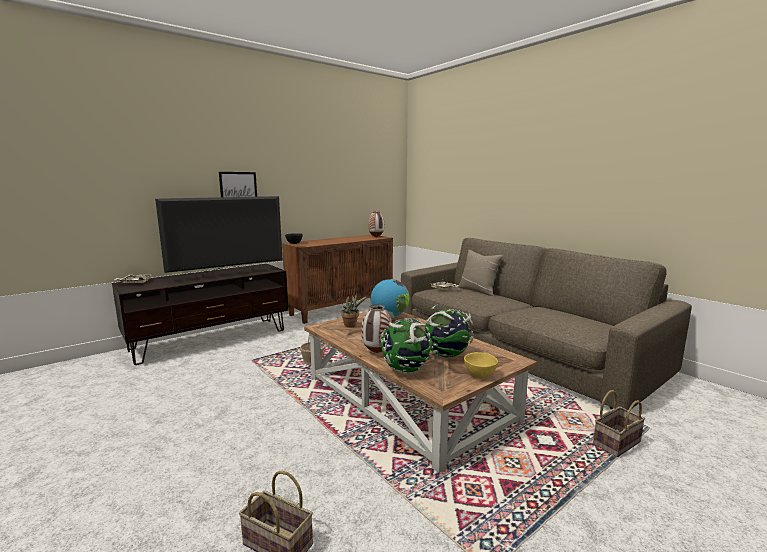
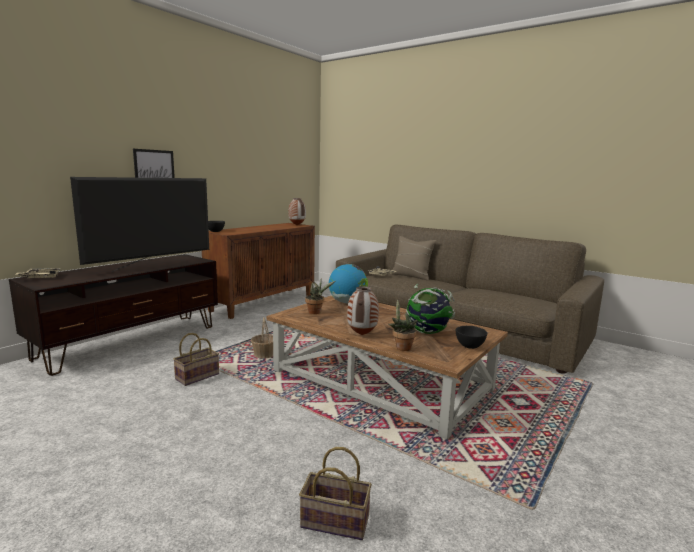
camera: 15 degrees left, 0 degrees up
globe [380,318,432,374] -> potted plant [389,299,418,351]
yellow bowl [464,352,498,378] -> black bowl [456,326,487,349]
basket [593,390,645,457] -> basket moved to [173,333,219,386]

